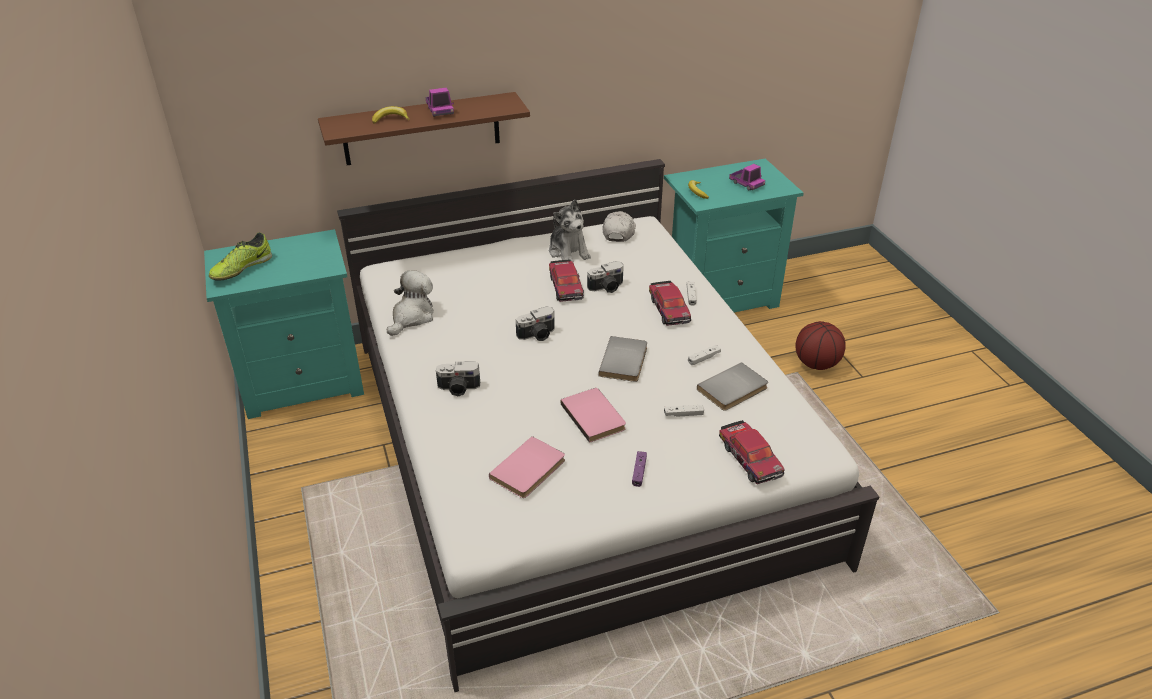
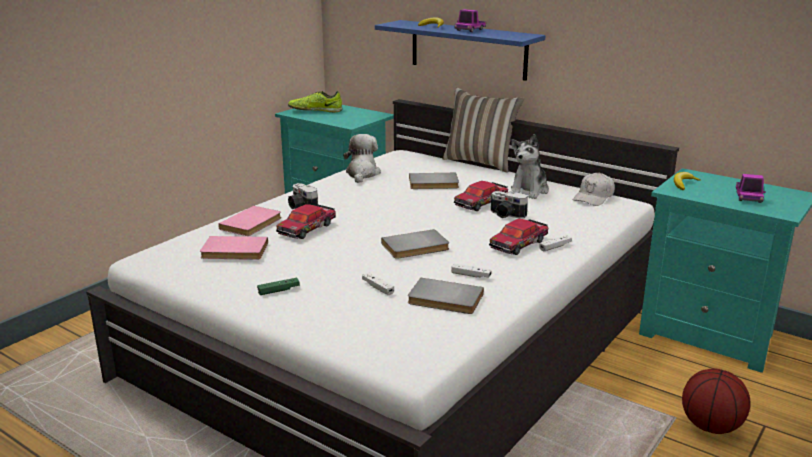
camera: 55 degrees right, 15 degrees down
brown shelf [318,92,530,165] -> blue shelf [375,20,545,81]
plush toy [387,271,434,336] -> plush toy turned 75 degrees counterclockwise [343,134,381,183]
camera [516,307,555,341] -> none
pink book [560,388,626,443] -> pink book moved to [218,206,281,236]
white cap [603,211,636,242] -> white cap turned 150 degrees clockwise [573,173,615,206]
purple game controller [632,451,647,487] -> green game controller [257,278,300,295]
toy car [719,420,785,484] -> toy car moved to [276,204,336,239]
none -> grey book [409,173,459,189]
none -> pillow [443,88,524,173]

